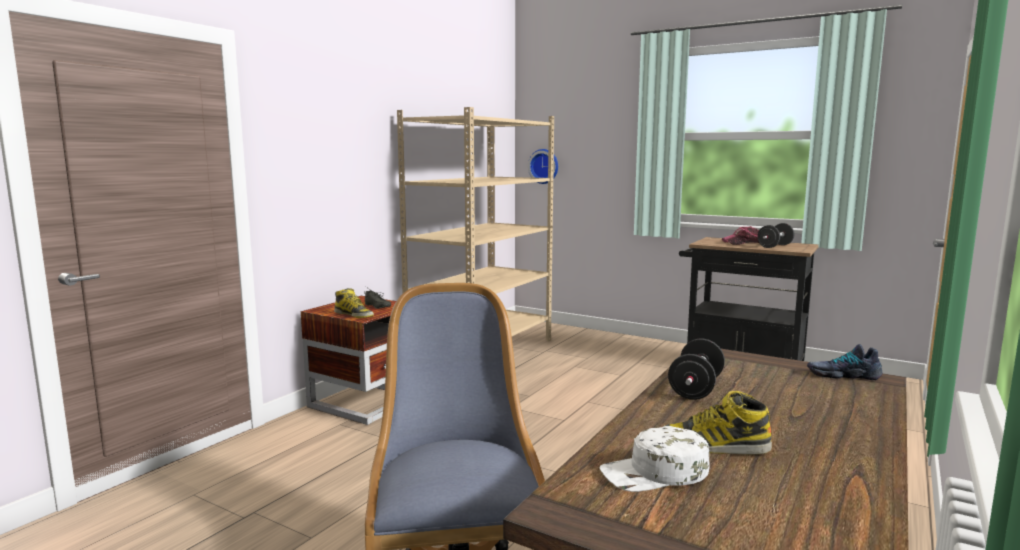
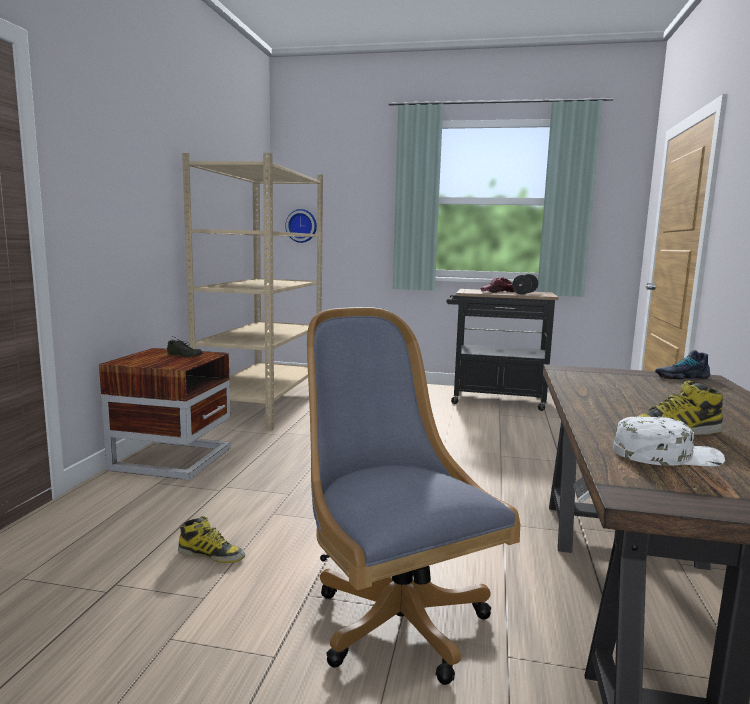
camera: 20 degrees left, 0 degrees up
boot [334,288,374,318] -> boot moved to [178,516,245,563]
white cap [600,426,710,492] -> white cap turned 150 degrees counterclockwise [613,417,725,466]
black dumbbell [668,339,725,400] -> none

